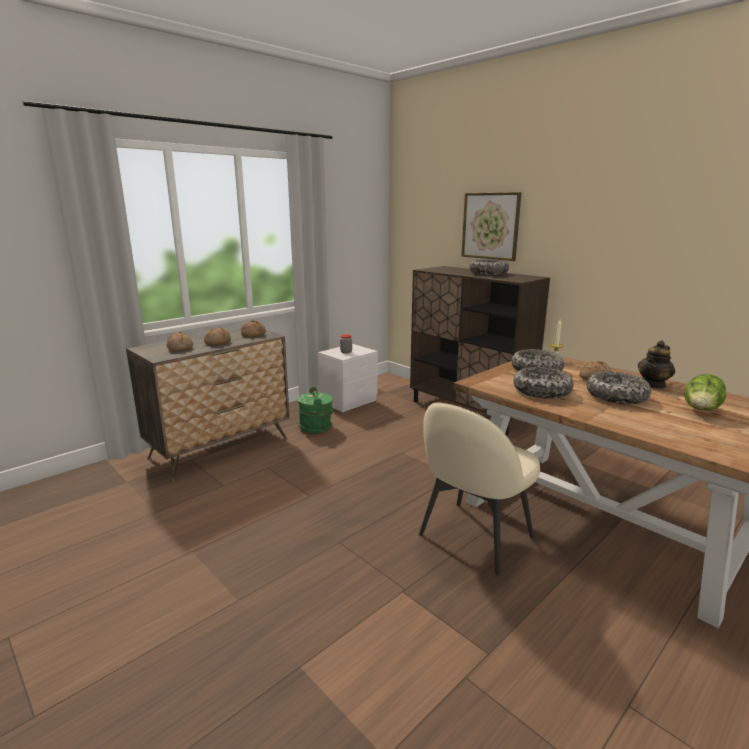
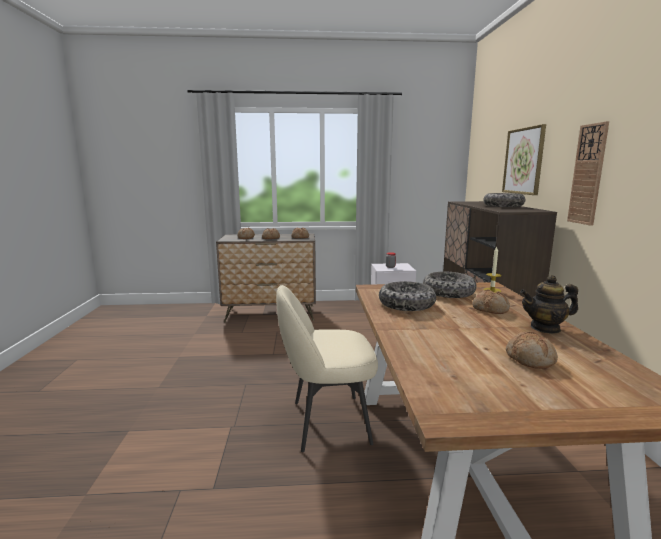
camera: 40 degrees right, 5 degrees down
green bucket [297,387,334,433] -> none
bowl [587,372,651,404] -> none
lettuce [684,374,726,410] -> bread [506,332,558,369]
none -> wall clock [567,121,609,226]

